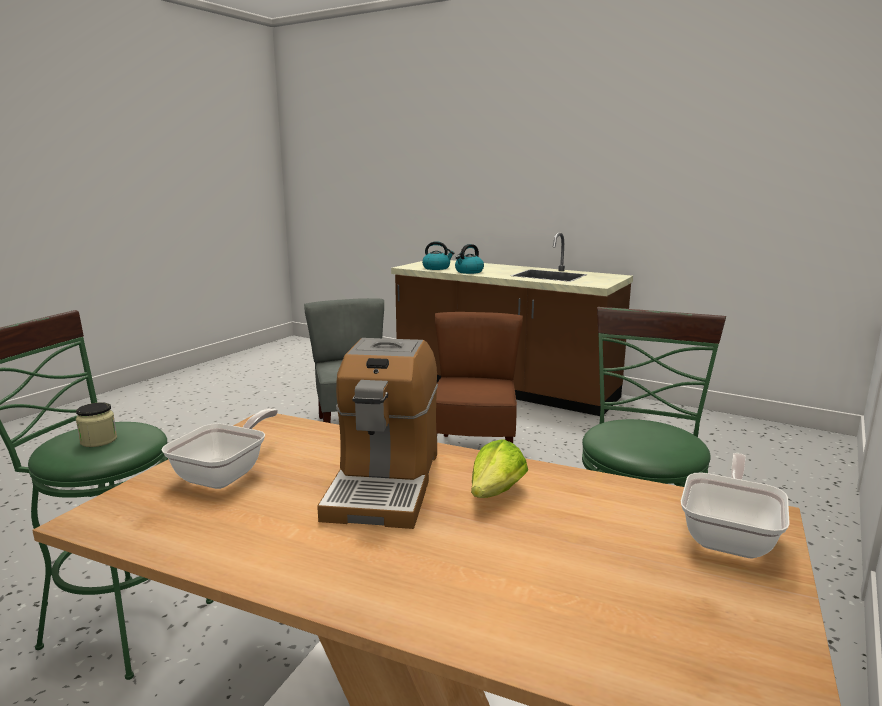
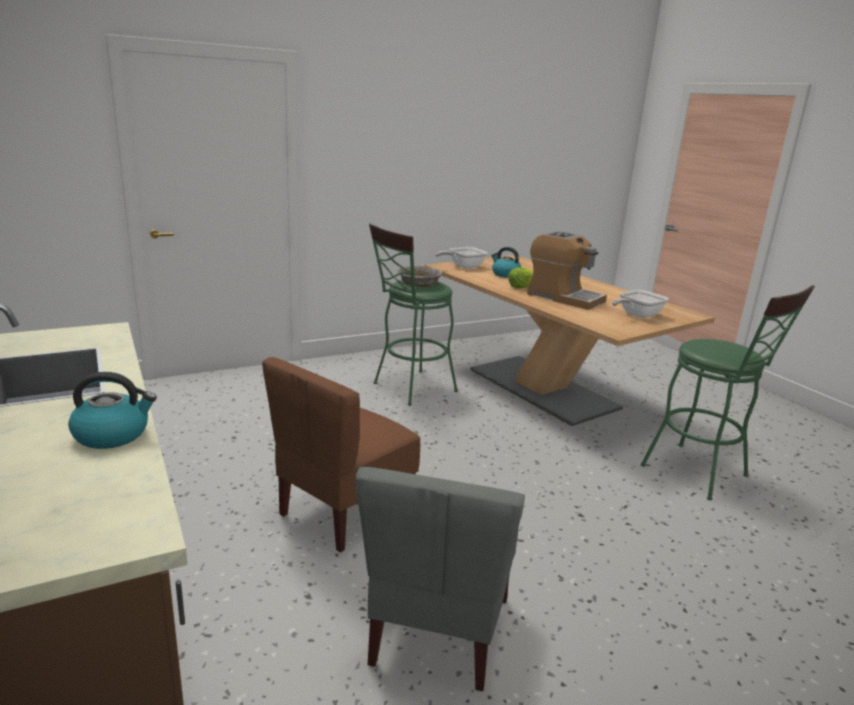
camera: 150 degrees left, 5 degrees up
jar [76,402,117,447] -> none
coffee machine [317,338,438,529] -> coffee machine turned 90 degrees clockwise [527,231,607,310]
kettle [422,241,454,270] -> kettle moved to [491,247,522,278]
none -> grey bowl [398,266,442,287]

